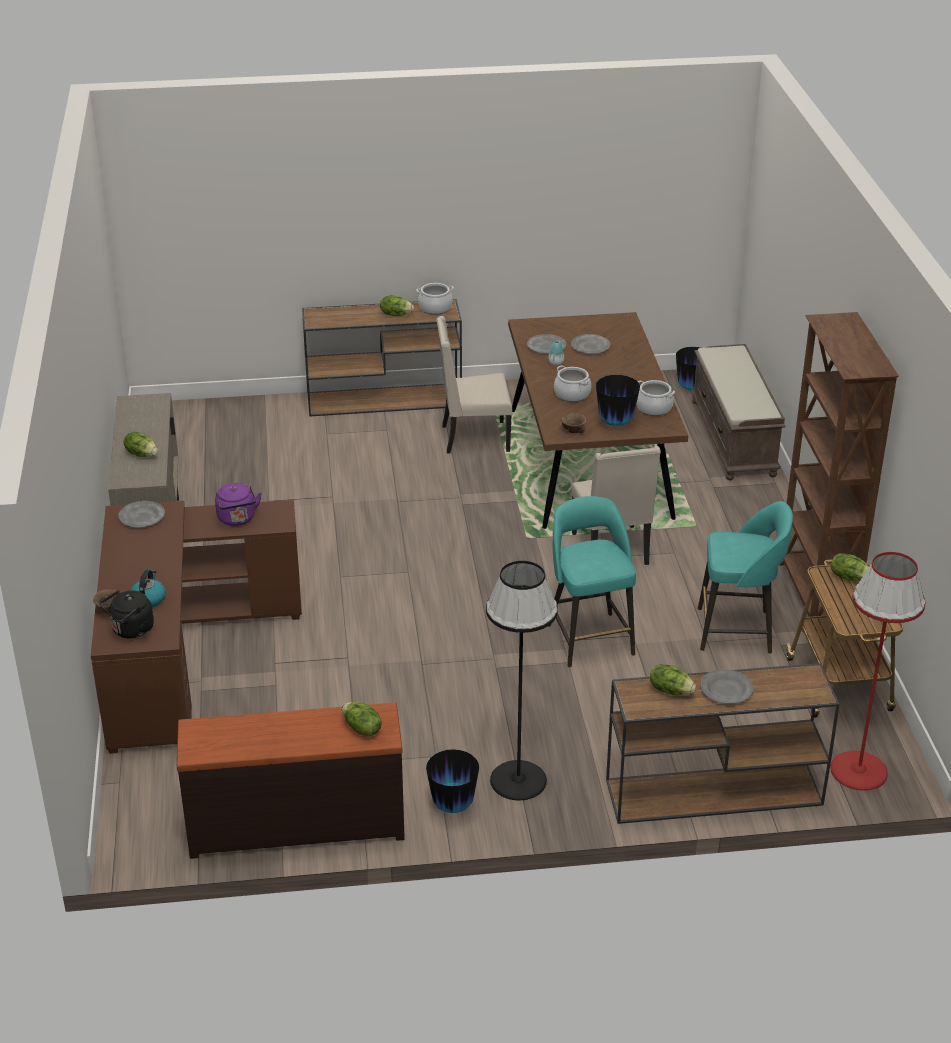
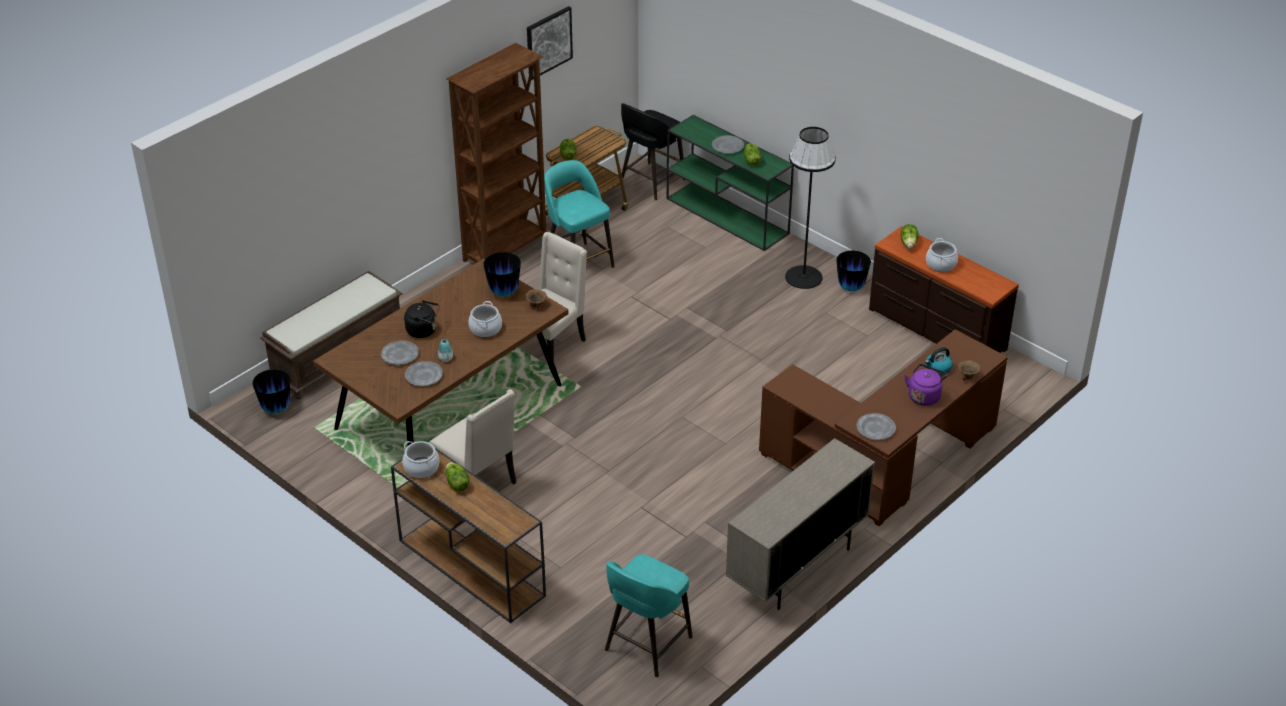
camera: 130 degrees left, 5 degrees up
black kettle [100,590,154,639] -> black kettle moved to [404,300,440,338]
lettuce [124,432,158,457] -> none
purple kettle [215,483,262,526] -> purple kettle moved to [904,364,948,406]
turquoise stool [548,496,636,667] -> turquoise stool moved to [605,554,693,677]
brown console table [606,663,840,824] -> green console table [667,115,794,251]
cooking pot [636,380,675,416] -> cooking pot moved to [926,238,958,272]
red floor lamp [830,552,926,791] -> black stool [621,103,685,200]
none -> picture [527,6,573,80]

